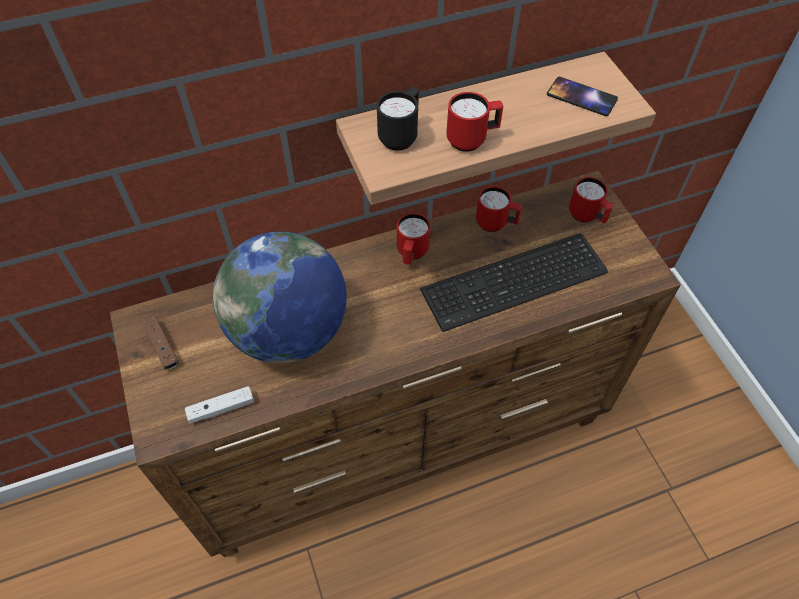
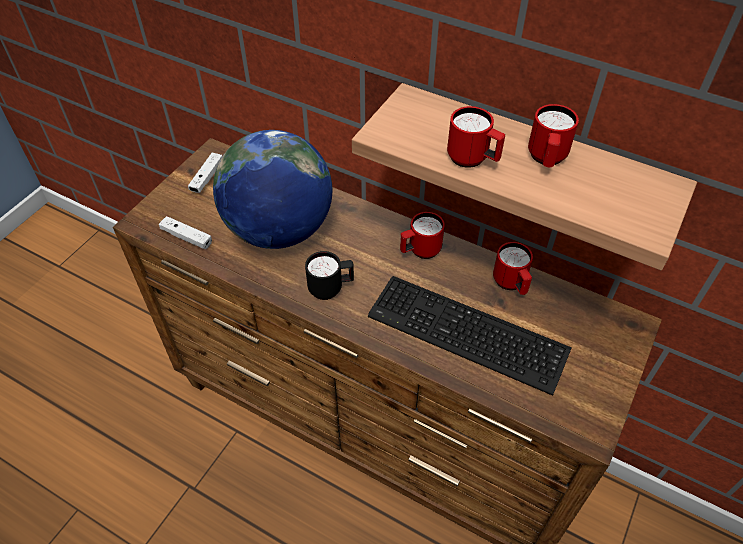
camera: 50 degrees right, 5 degrees down
brown game controller [141,315,179,370] -> white game controller [188,153,222,193]
black mug [377,87,419,151] -> black mug moved to [305,251,354,300]
phone [547,77,618,116] -> none
red mug [569,177,613,223] -> red mug moved to [528,104,579,167]

